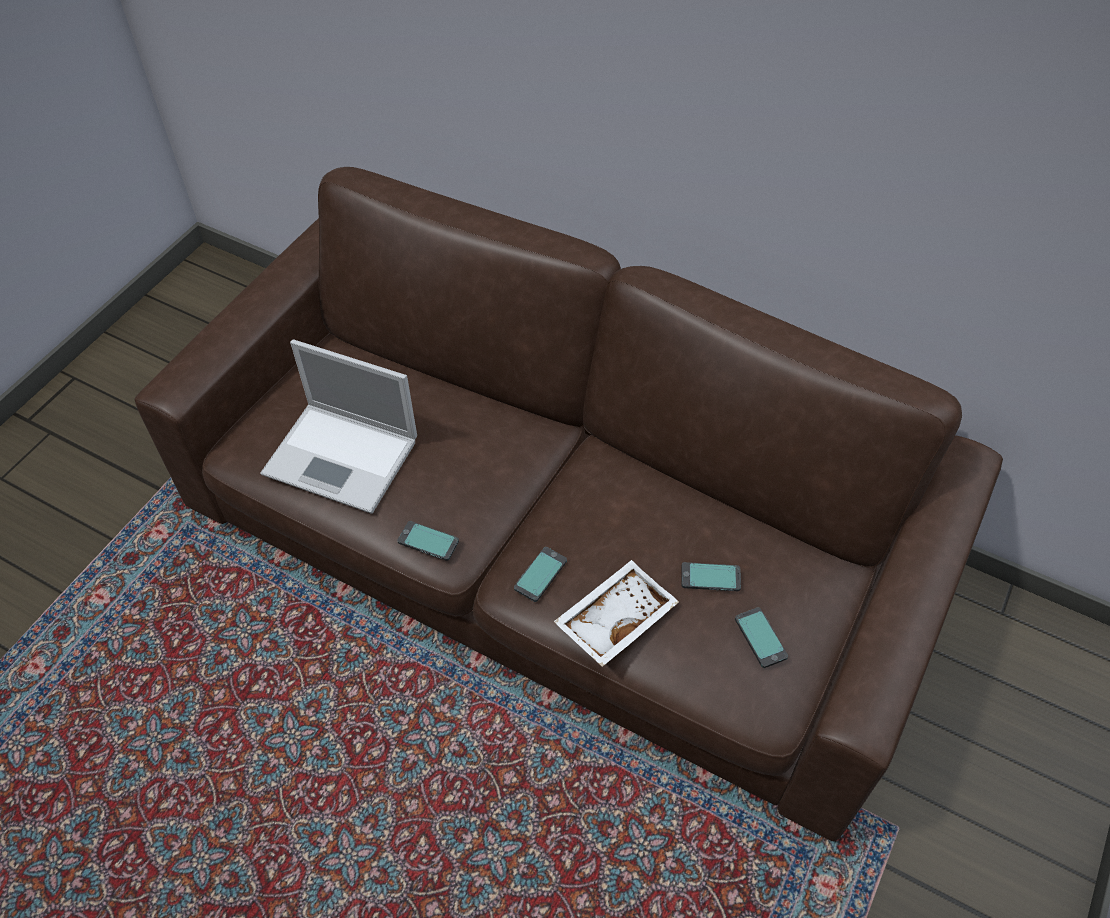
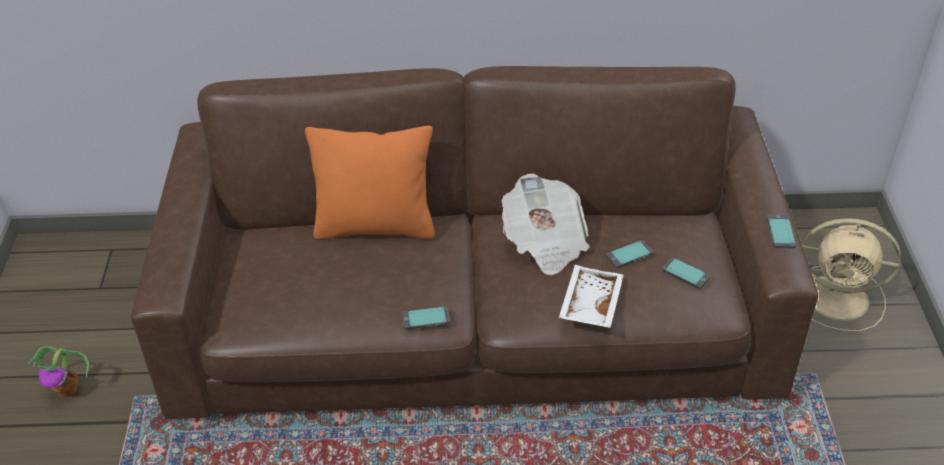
camera: 30 degrees left, 10 degrees down
laptop [260,339,417,514] -> none
phone [514,547,567,602] -> phone moved to [767,215,796,248]
none -> potted plant [27,346,89,397]
none -> orange pillow [305,126,435,239]
none -> newspaper [501,173,590,276]
none -> beige fan [802,218,901,331]

